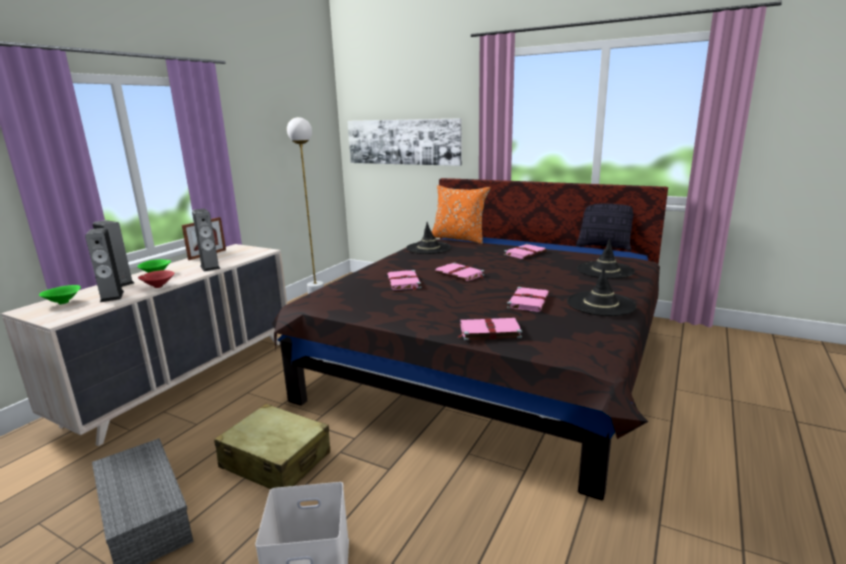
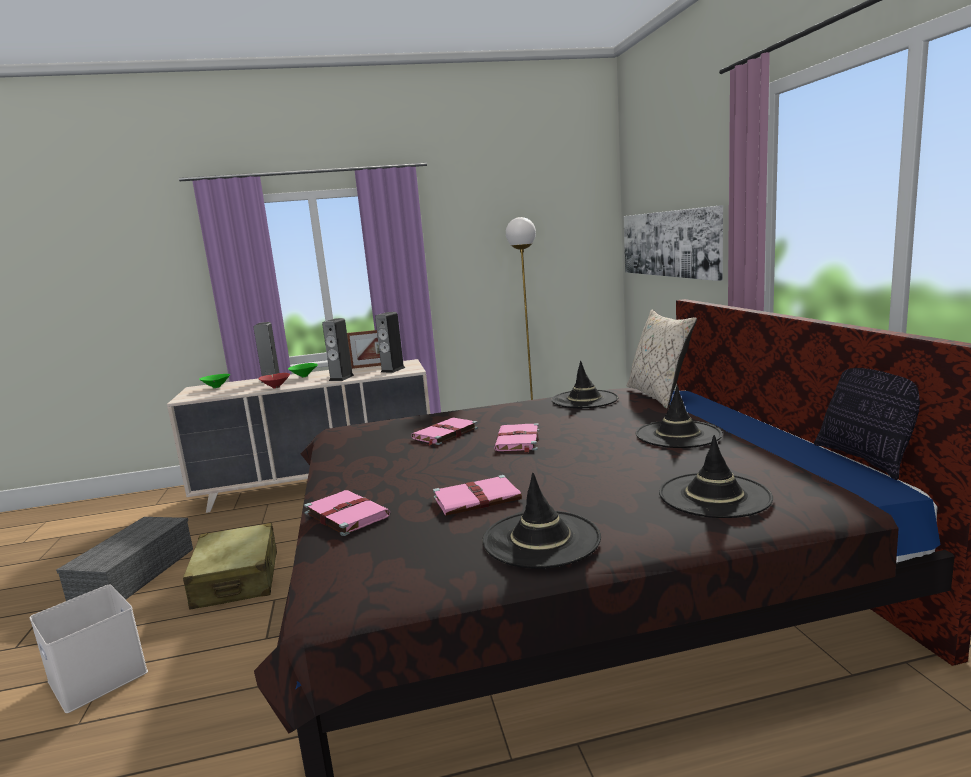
camera: 50 degrees right, 5 degrees down
speaker [85,228,124,302] -> speaker moved to [375,312,405,373]
orange pillow [432,185,491,244] -> beige pillow [627,310,697,408]
pink book [504,244,546,259] -> black hat [635,386,722,448]

